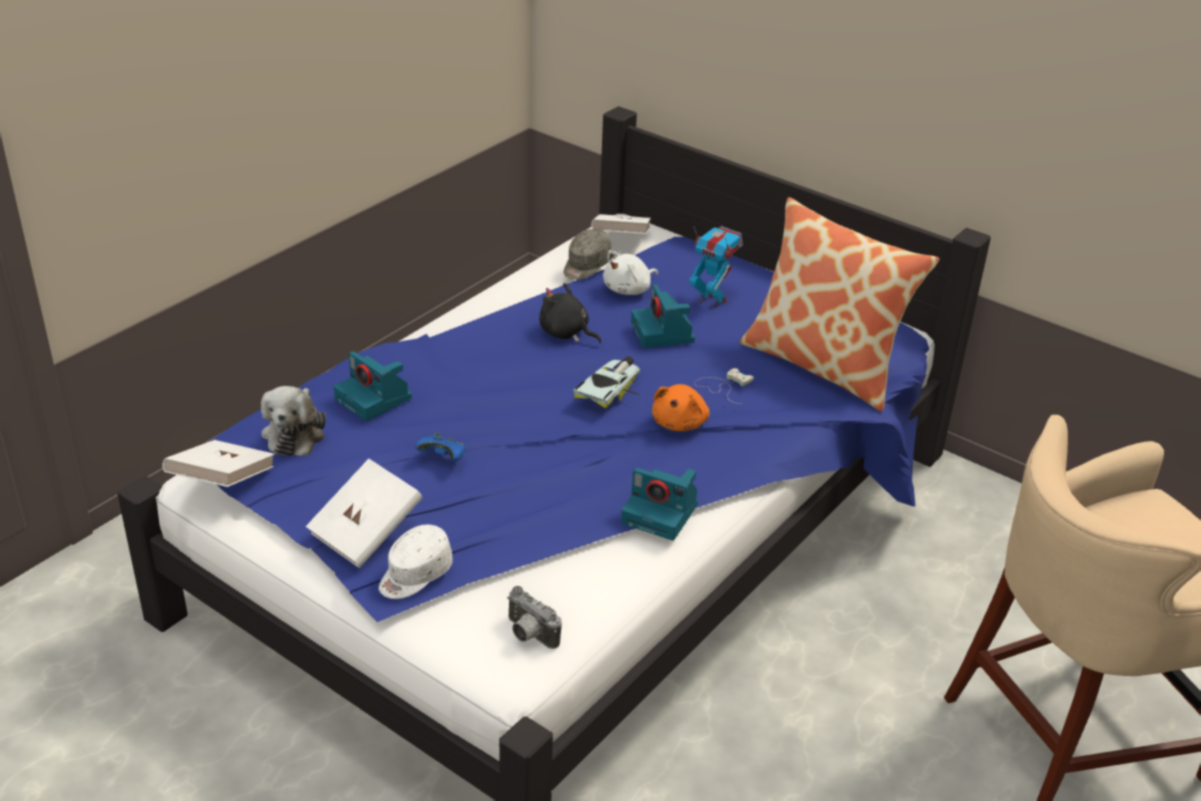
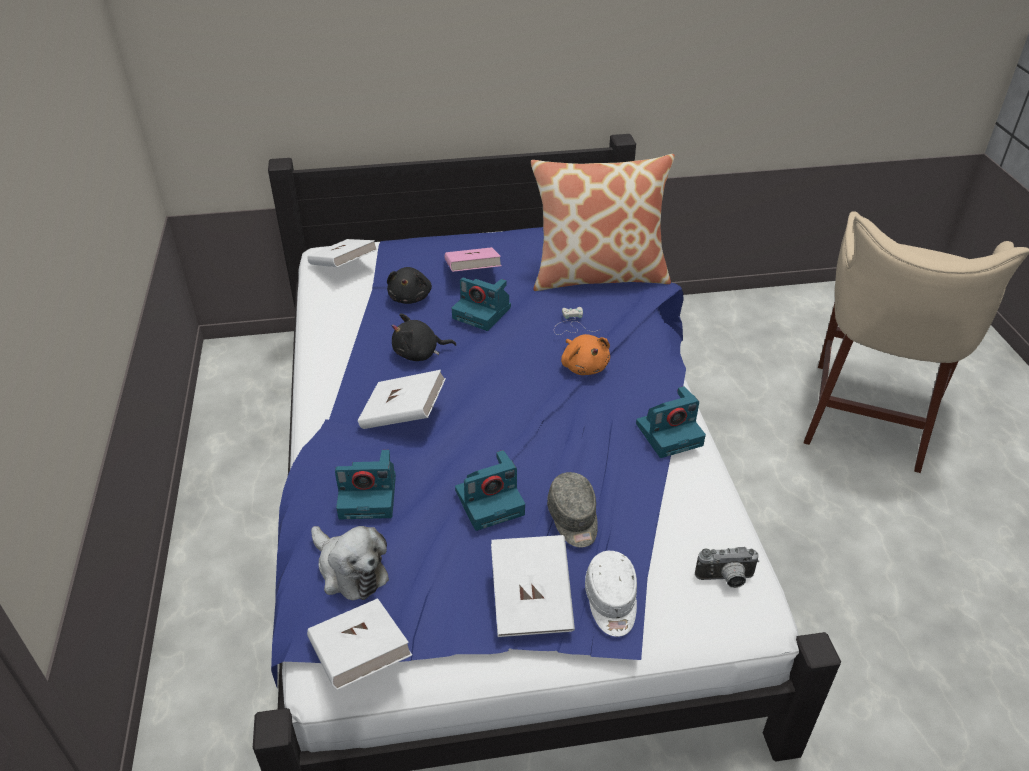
camera: 45 degrees left, 5 degrees up
blue game controller [415,433,466,461] -> camera [455,450,525,531]
grey cap [564,229,612,280] -> grey cap moved to [547,472,598,548]
toy car [573,356,640,408] -> none
white plush toy [603,250,658,295] -> black plush toy [387,267,432,304]
toy robot [689,226,743,309] -> pink book [444,247,502,272]
none -> white book [358,370,446,429]

